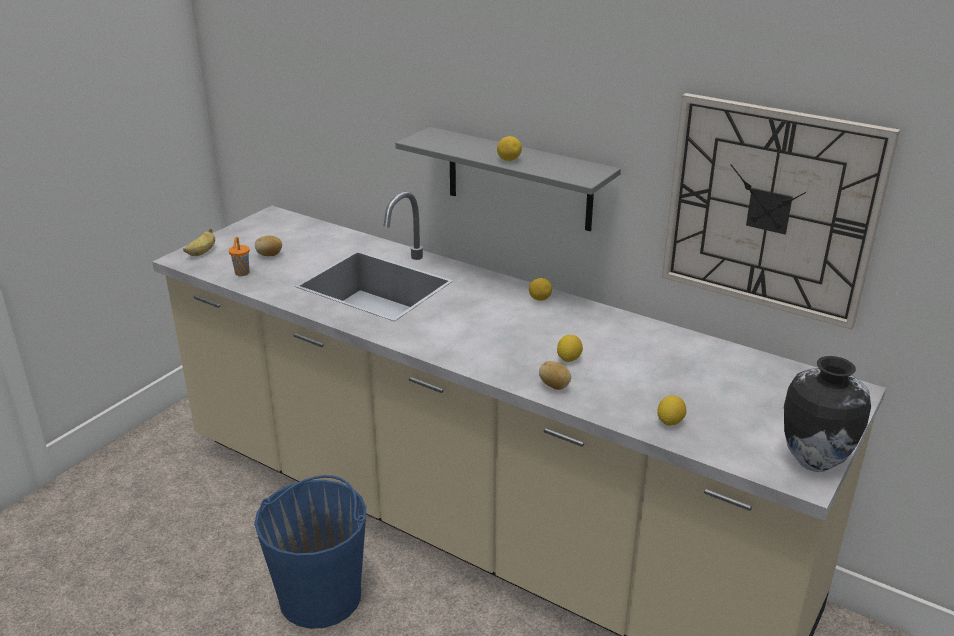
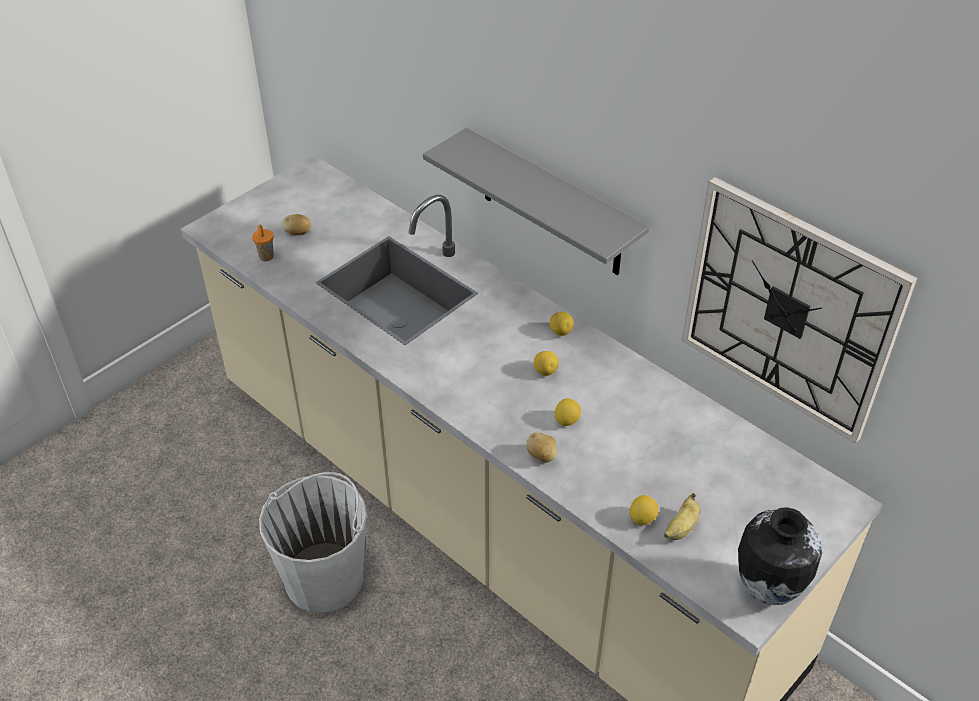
camera: 10 degrees right, 15 degrees up
banana [183,228,215,256] -> banana moved to [664,493,700,540]
blue bucket [254,475,366,629] -> white bucket [259,472,367,613]
lemon [497,136,522,161] -> lemon moved to [534,351,559,376]

